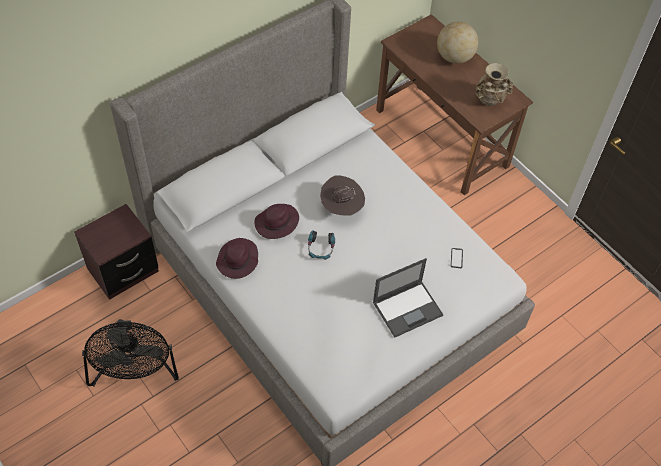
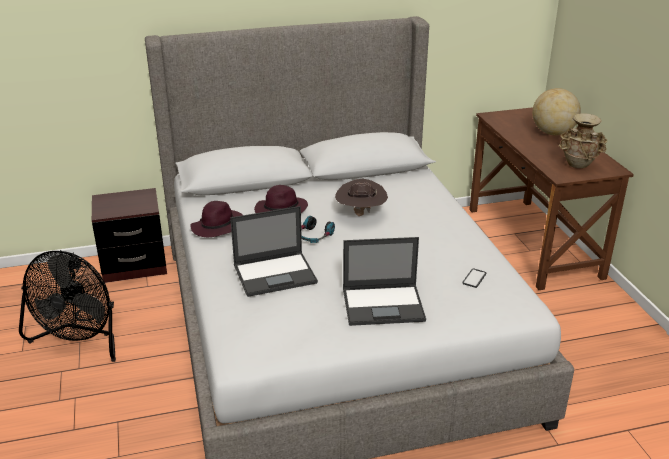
camera: 25 degrees right, 25 degrees down
none -> laptop [230,206,318,297]

